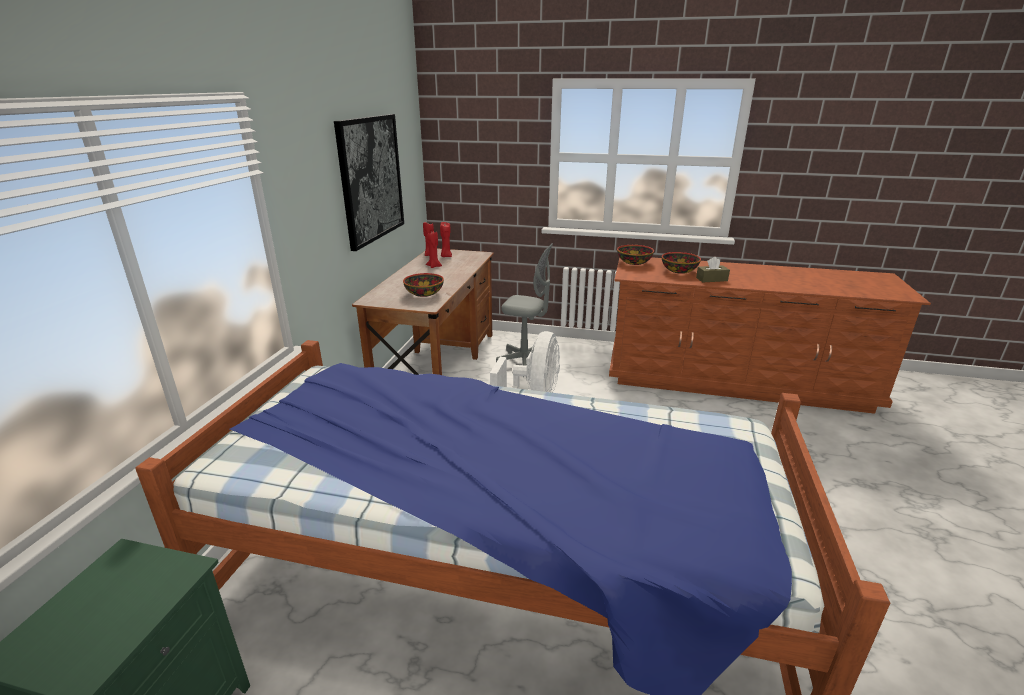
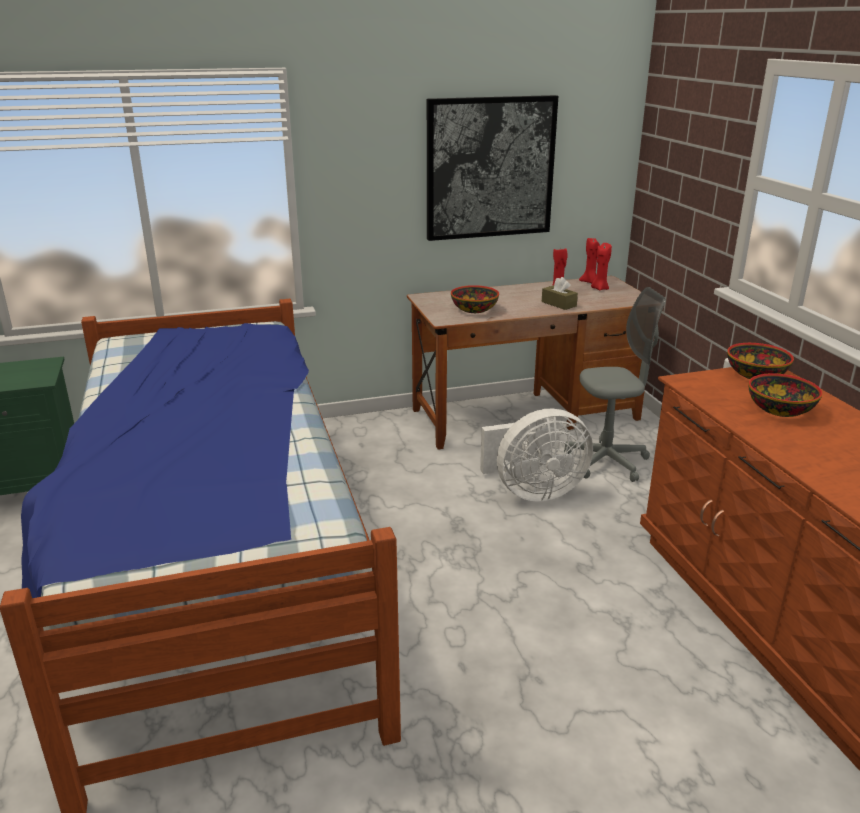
camera: 60 degrees right, 0 degrees up
grey office chair [496,243,553,366] -> grey office chair turned 90 degrees counterclockwise [564,287,666,482]
brown tissue box [696,257,730,282] -> brown tissue box moved to [542,277,578,310]

